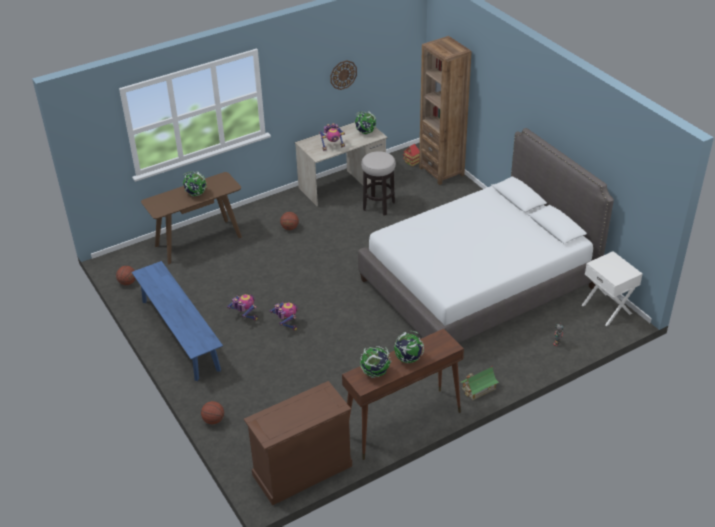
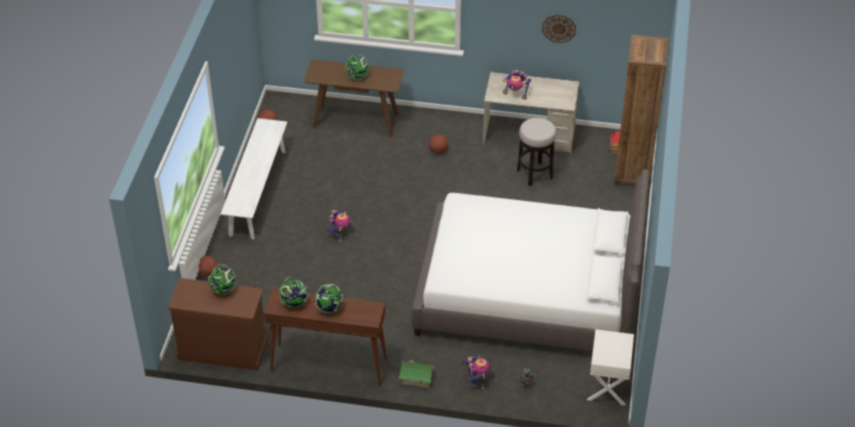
camera: 40 degrees right, 5 degrees up
blue bench [132,261,223,381] -> white bench [221,118,287,240]
toy robot [227,294,258,321] -> toy robot moved to [462,355,492,390]
globe [354,111,376,134] -> globe moved to [208,264,236,295]

